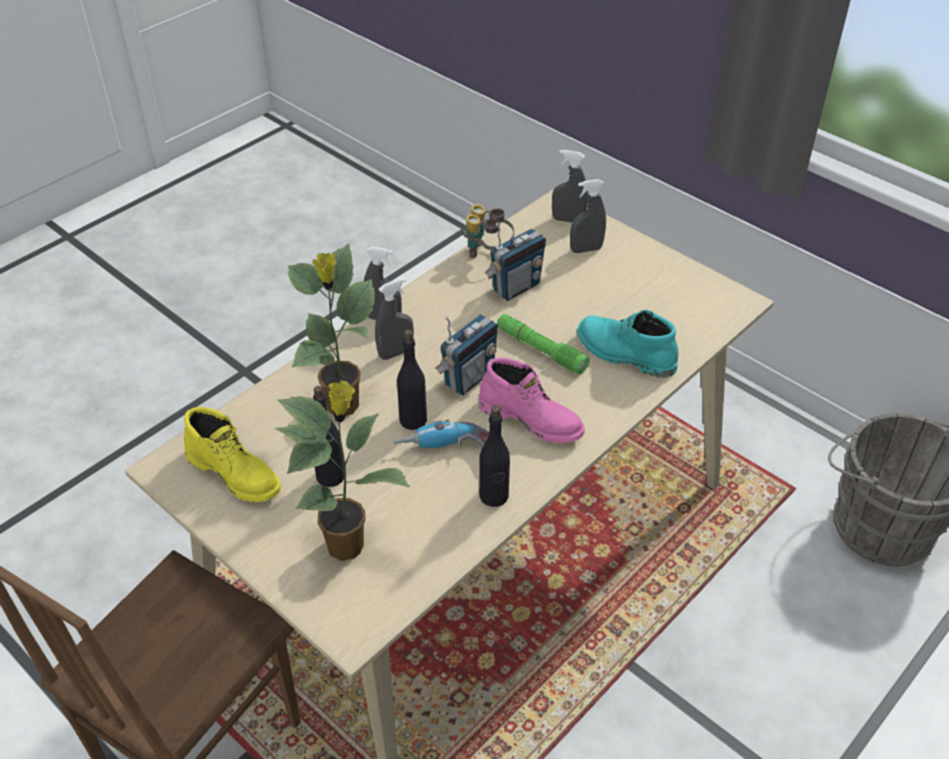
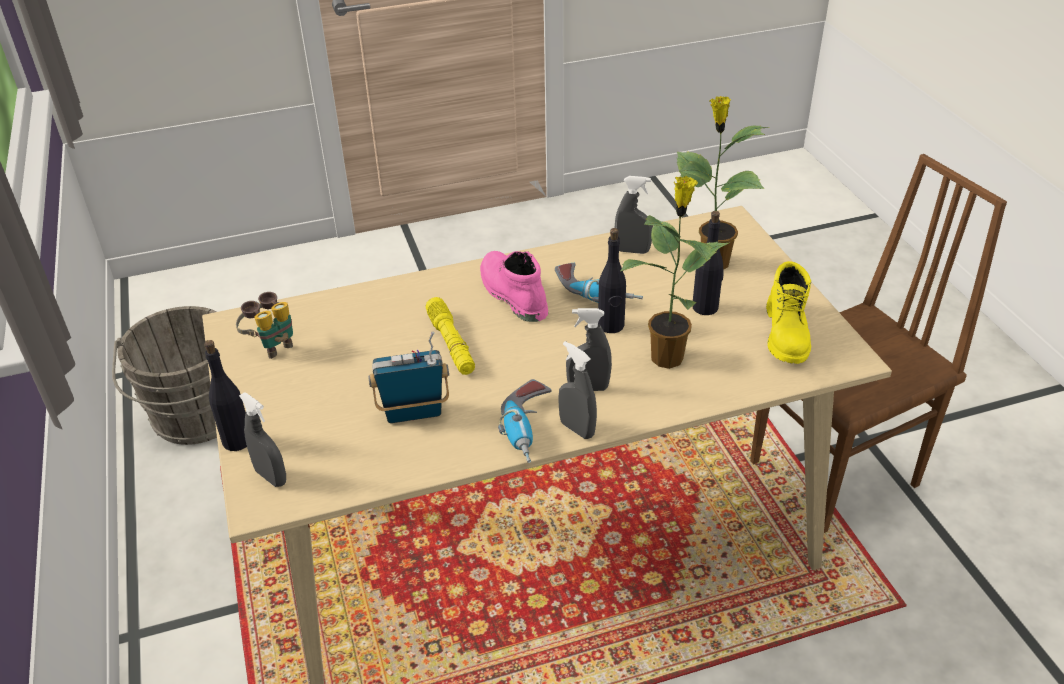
camera: 150 degrees left, 5 degrees down
yellow boot [184,407,281,502] -> yellow boot turned 150 degrees counterclockwise [766,261,811,364]
radio [435,314,498,395] -> none
binoculars [463,204,514,258] -> binoculars moved to [236,292,293,359]
black bottle [479,405,510,507] -> black bottle moved to [204,340,247,451]
green flashlight [497,314,590,374] -> yellow flashlight [426,297,475,375]
grey spray bottle [570,179,606,253] -> grey spray bottle moved to [614,176,653,254]
turquoise boot [577,310,678,378] -> none
none -> power drill [498,379,551,463]

